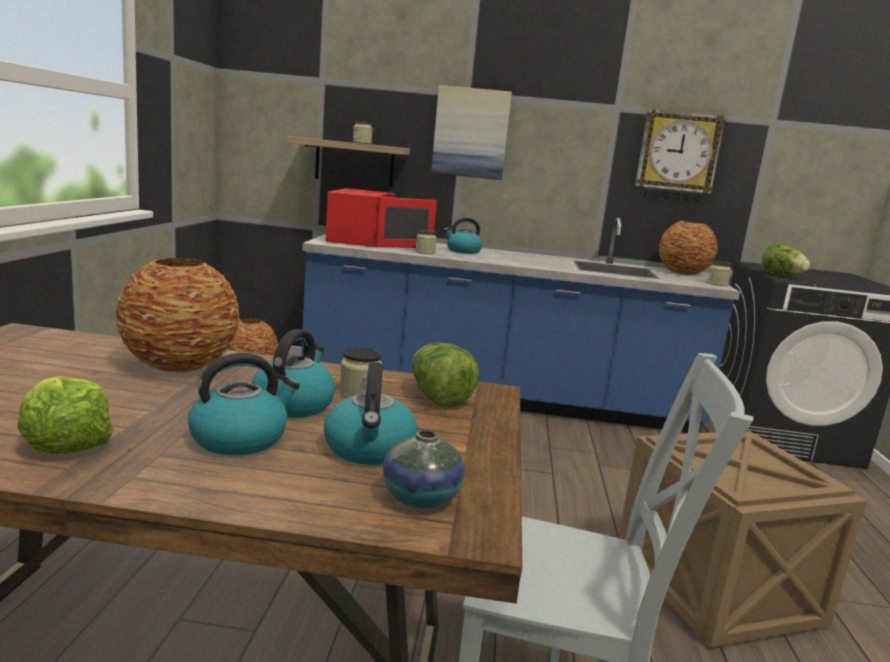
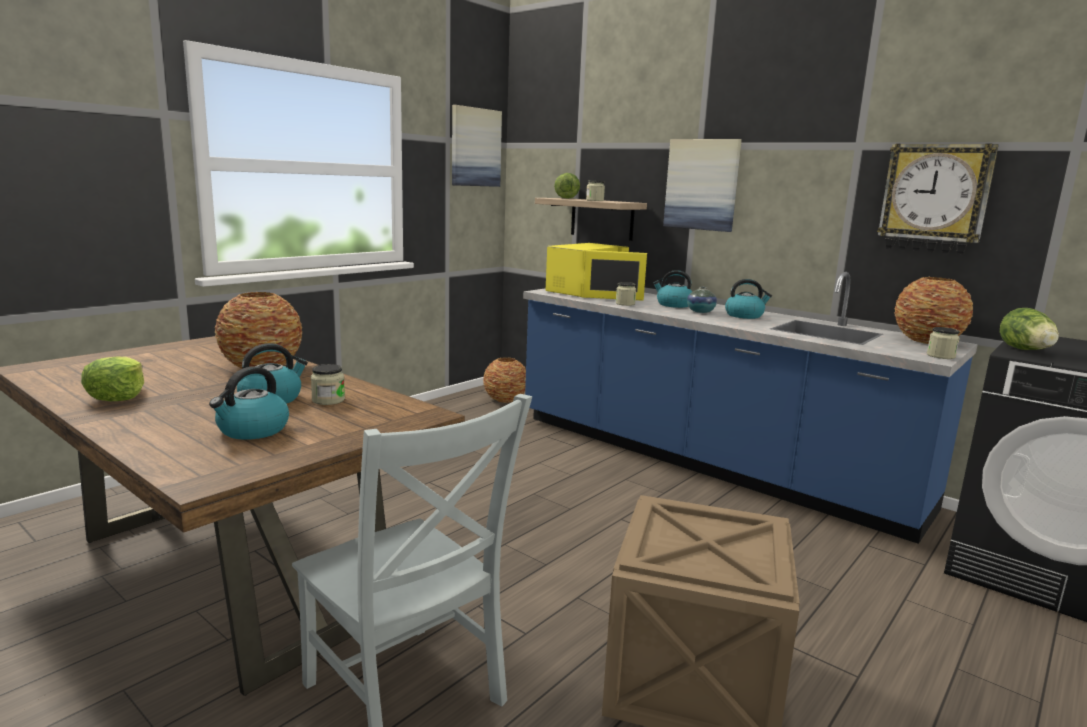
camera: 35 degrees right, 0 degrees up
kettle [188,353,300,455] -> kettle moved to [725,279,772,319]
red microwave [325,188,437,248] -> yellow microwave [546,243,647,301]
vase [383,430,465,509] -> vase moved to [687,287,717,313]
lettuce [412,343,479,407] -> lettuce moved to [554,173,580,199]
none -> picture [452,105,502,187]

